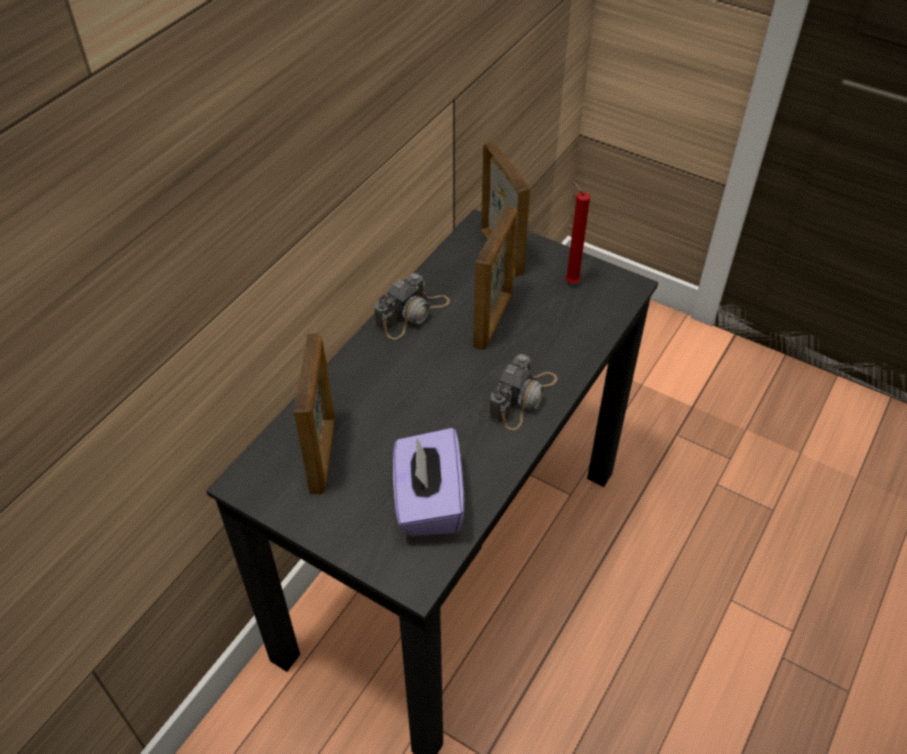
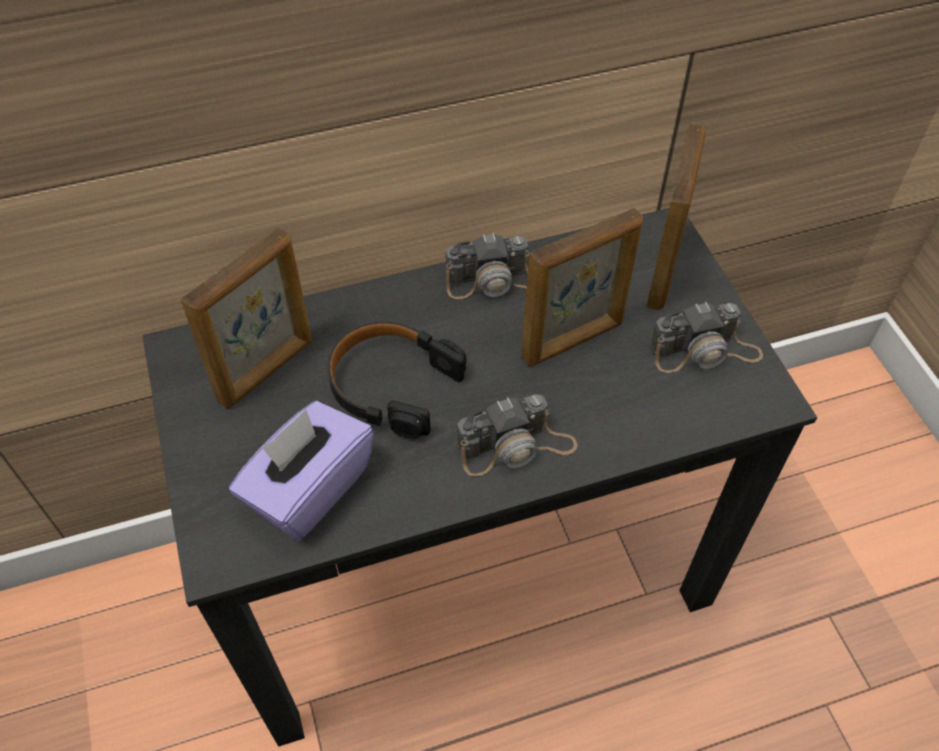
camera: 40 degrees right, 5 degrees up
red candle [565,181,590,283] -> camera [650,302,763,373]
none -> black headphones [328,321,466,439]

